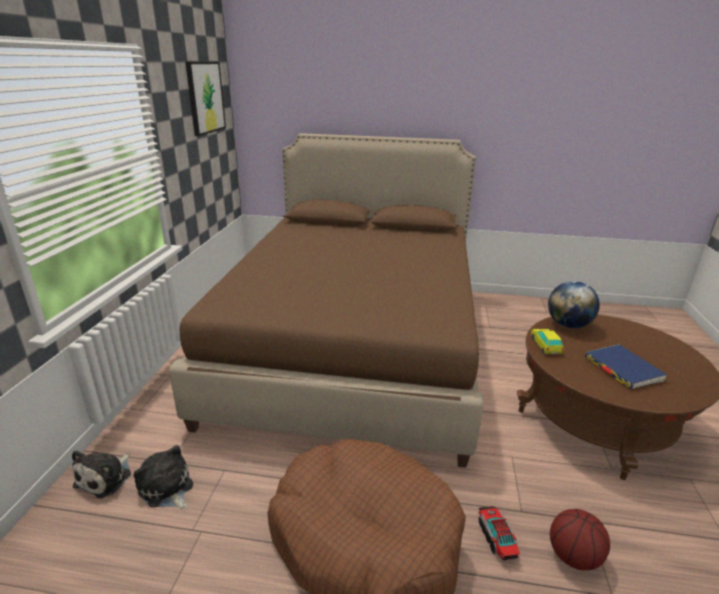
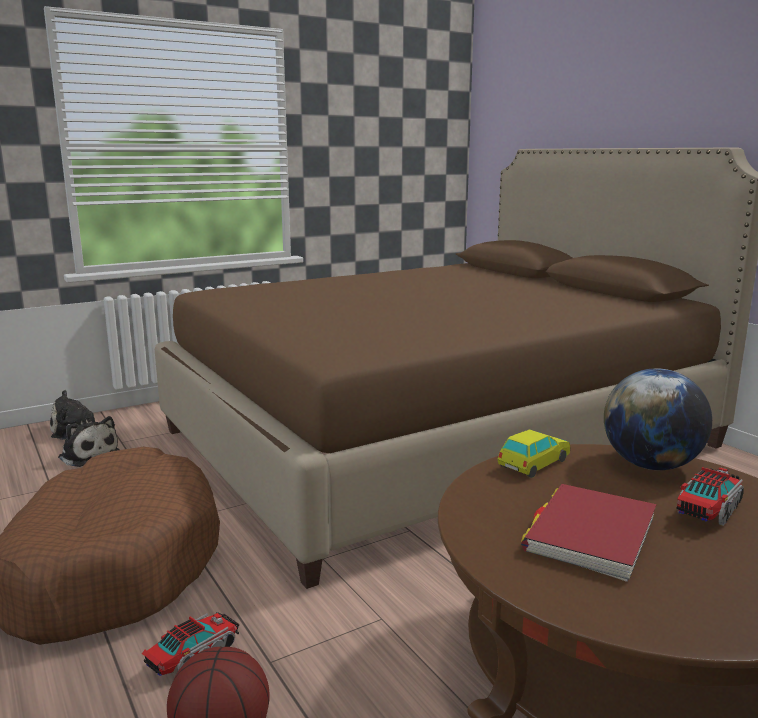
camera: 50 degrees right, 10 degrees down
plush toy [133,445,193,510] -> plush toy turned 120 degrees clockwise [58,416,120,467]
picture [185,61,226,136] -> none
blue book [585,344,667,389] -> red book [521,484,657,582]
none -> toy truck [677,467,744,526]

